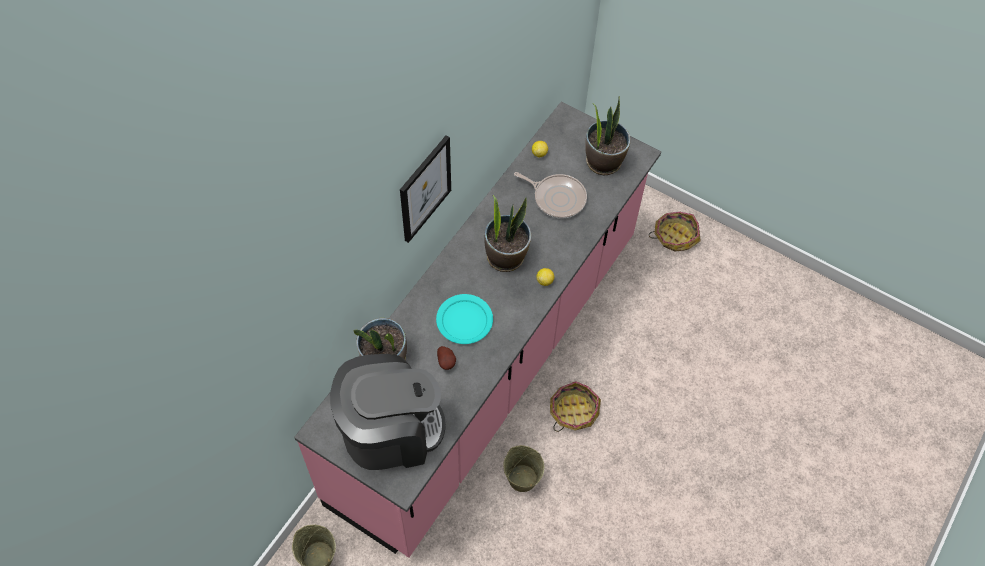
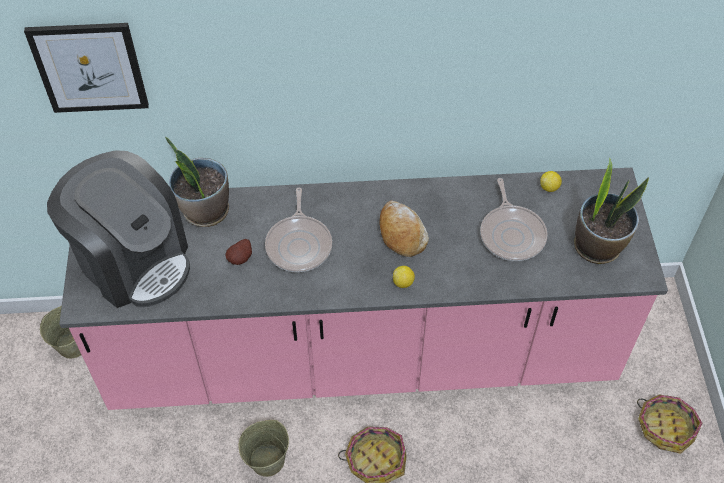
camera: 55 degrees right, 5 degrees down
picture [400,135,451,243] -> picture moved to [24,23,149,113]
turquoise plate [436,294,493,344] -> frying pan [265,188,332,273]
potted plant [485,195,531,272] -> bread [379,200,429,257]

